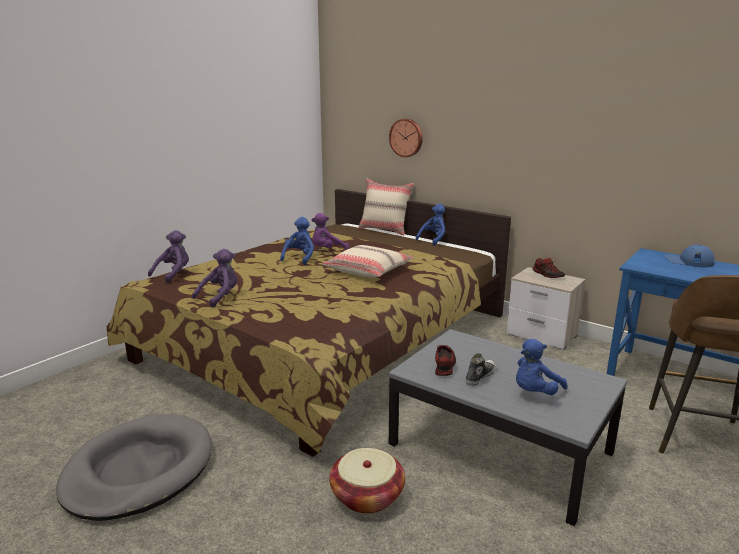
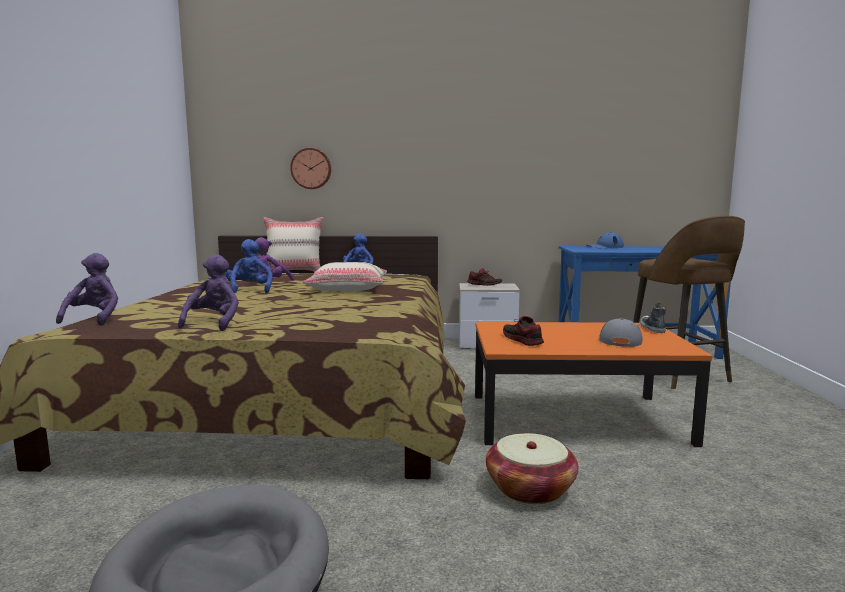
camera: 35 degrees left, 10 degrees down
grey coffee table [389,329,627,526] -> orange coffee table [475,322,712,447]
shoe [466,353,496,386] -> shoe moved to [640,303,666,333]
blue plush toy [516,339,567,395] -> grey cap [599,319,643,347]

